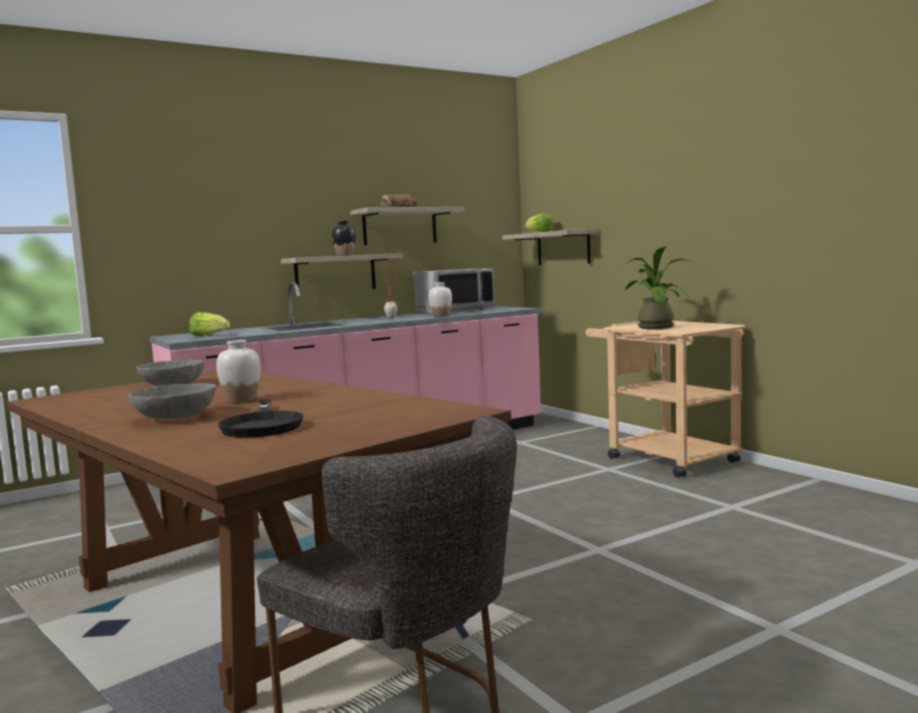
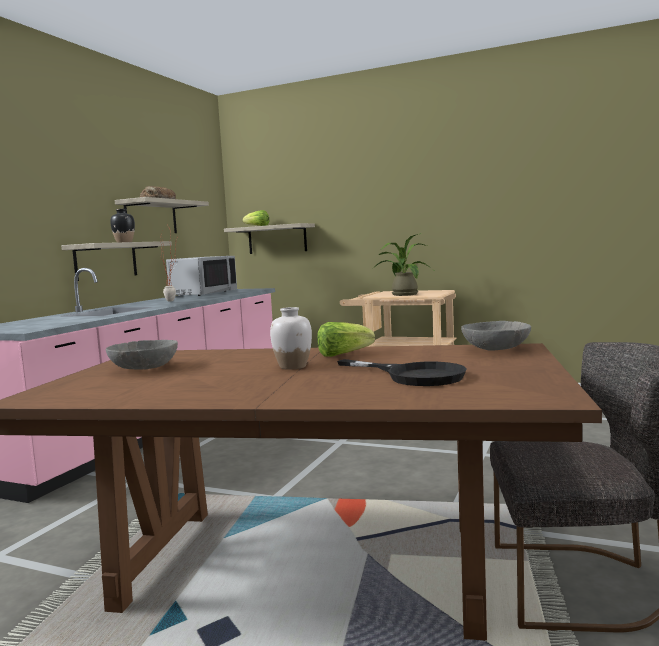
camera: 35 degrees left, 0 degrees up
grey bowl [129,383,216,419] -> grey bowl moved to [461,321,531,351]
lettuce [189,312,230,336] -> lettuce moved to [317,322,375,357]
white vase [429,282,452,317] -> none

